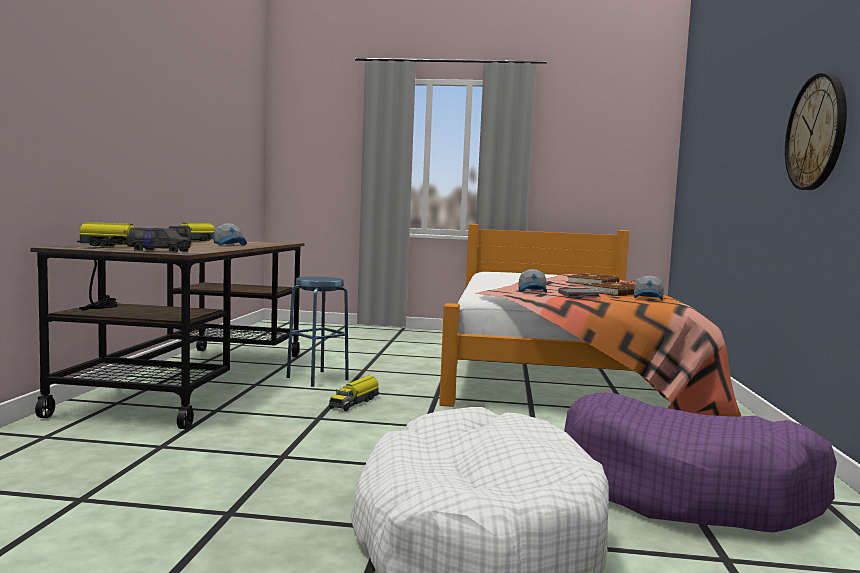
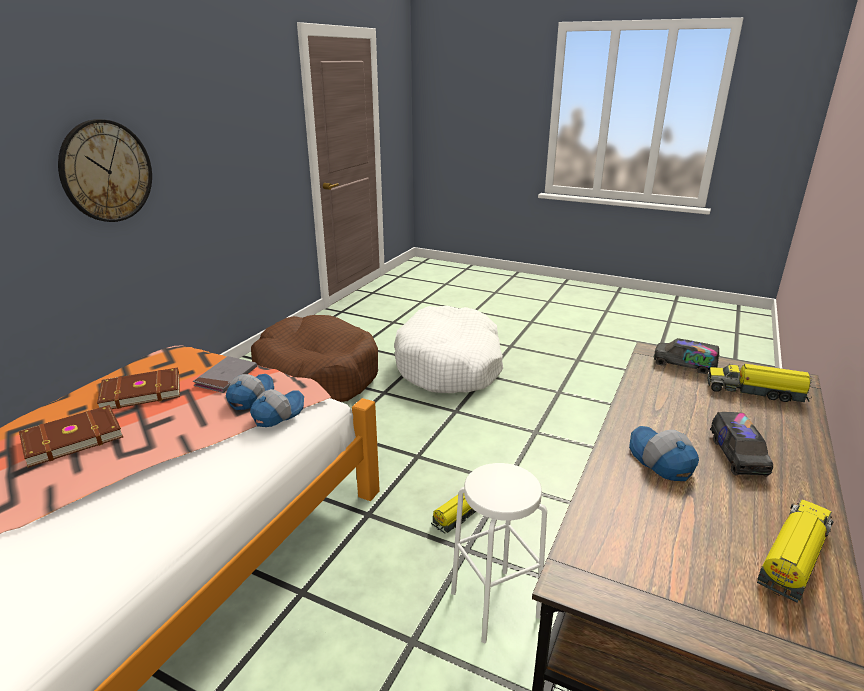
camera: 160 degrees left, 20 degrees up
blue stool [286,277,349,387] -> white stool [451,463,547,643]
purple dog bed [564,392,837,533] -> brown dog bed [251,315,378,402]
cap [634,276,664,300] -> cap moved to [250,389,304,427]

